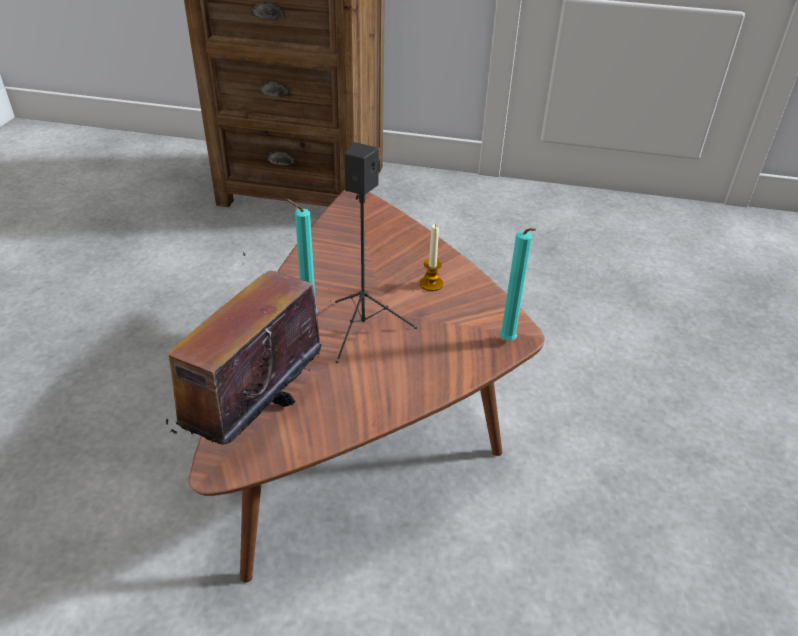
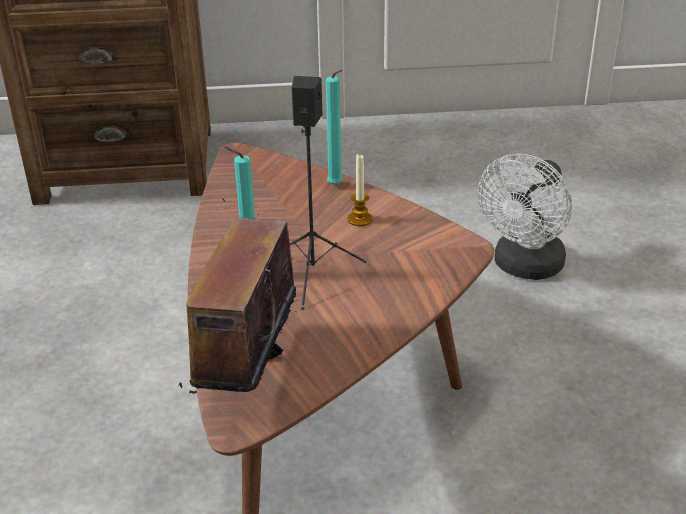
camera: 15 degrees left, 5 degrees down
turquoise candle [499,228,536,341] -> turquoise candle moved to [326,70,343,185]
none -> white fan [478,154,572,280]

